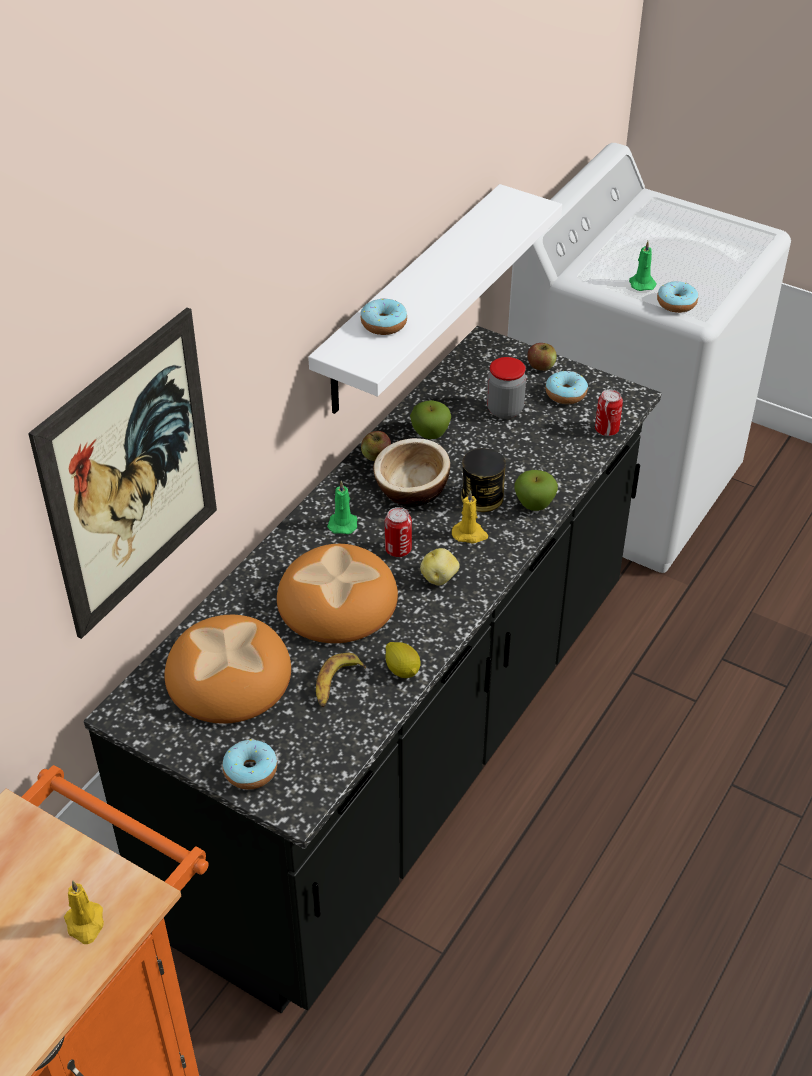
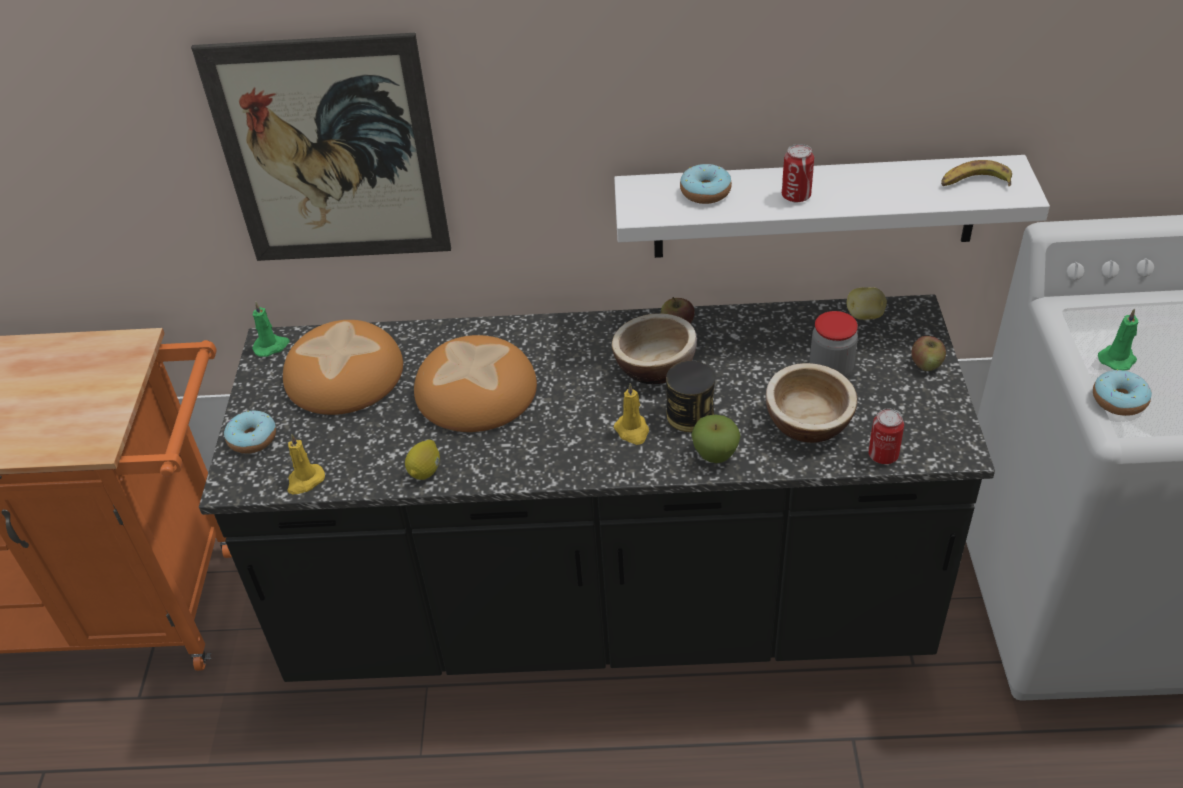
camera: 60 degrees right, 0 degrees up
yellow candle [64,881,104,944] -> yellow candle moved to [287,434,325,494]
banana [316,653,366,707] -> banana moved to [941,160,1012,186]
green candle [327,480,357,534] -> green candle moved to [252,302,289,357]
can [385,507,412,557] -> can moved to [782,144,814,202]
apple [410,400,451,439] -> none
potato [420,548,460,585] -> potato moved to [847,287,887,320]
donut [545,371,588,404] -> none
none -> bowl [766,363,857,443]

